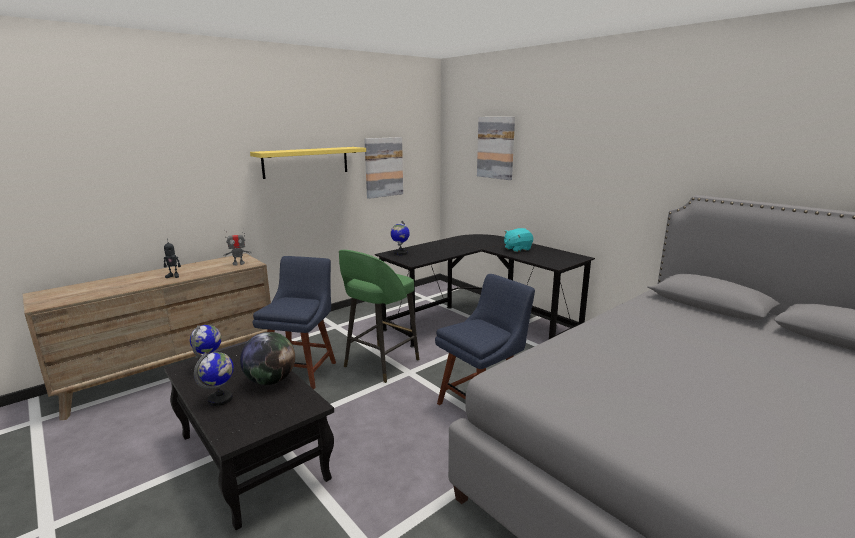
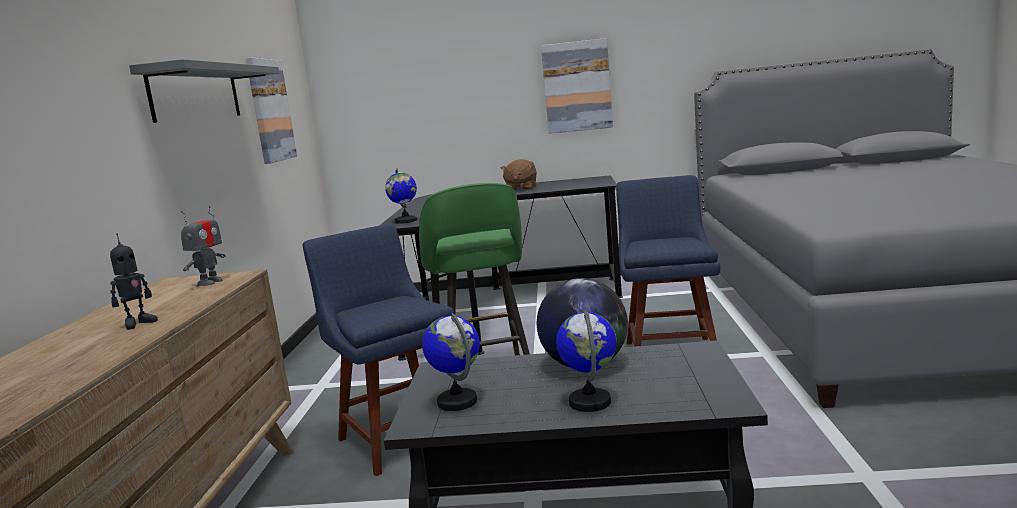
camera: 45 degrees left, 5 degrees down
yellow shelf [250,147,366,179] -> grey shelf [129,59,280,123]
picture [477,117,515,180] -> picture moved to [541,38,613,134]
turquoise plush toy [504,228,533,252] -> brown plush toy [501,159,537,190]

